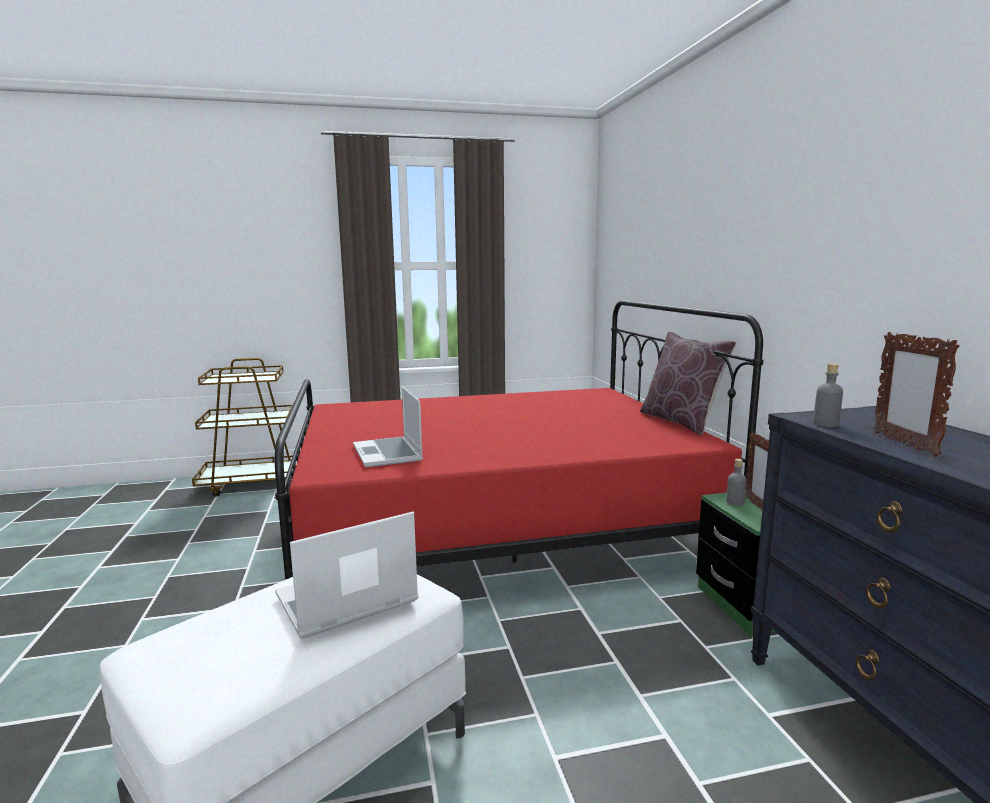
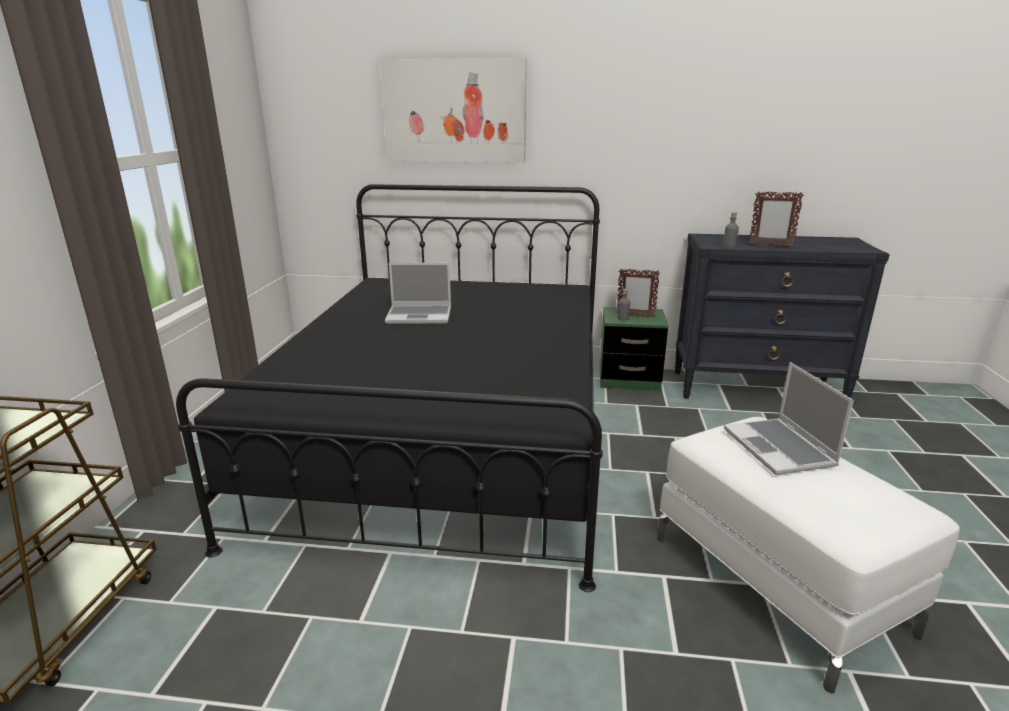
camera: 70 degrees left, 10 degrees up
red bed [275,300,763,580] -> black bed [176,184,603,592]
laptop [353,387,423,468] -> laptop moved to [385,263,451,324]
brown pillow [640,332,736,436] -> none
none -> picture [380,58,526,163]

